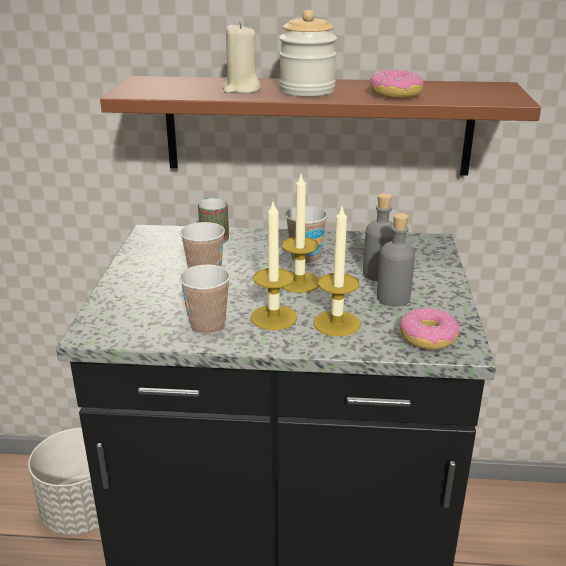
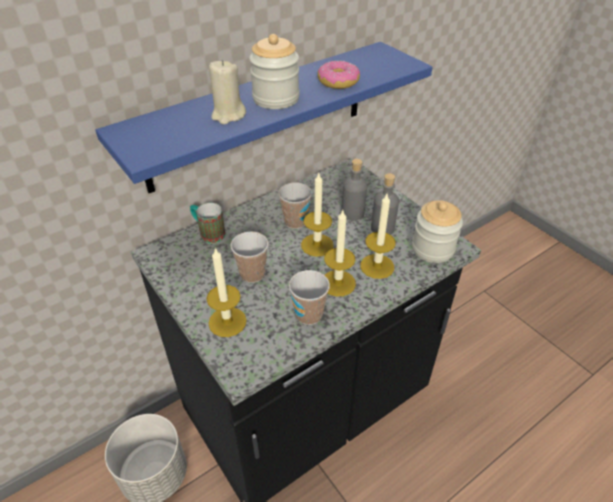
camera: 40 degrees left, 15 degrees up
brown shelf [100,76,541,176] -> blue shelf [95,42,433,193]
donut [399,307,459,350] -> jar [412,201,463,263]
none -> candle [206,247,247,337]

